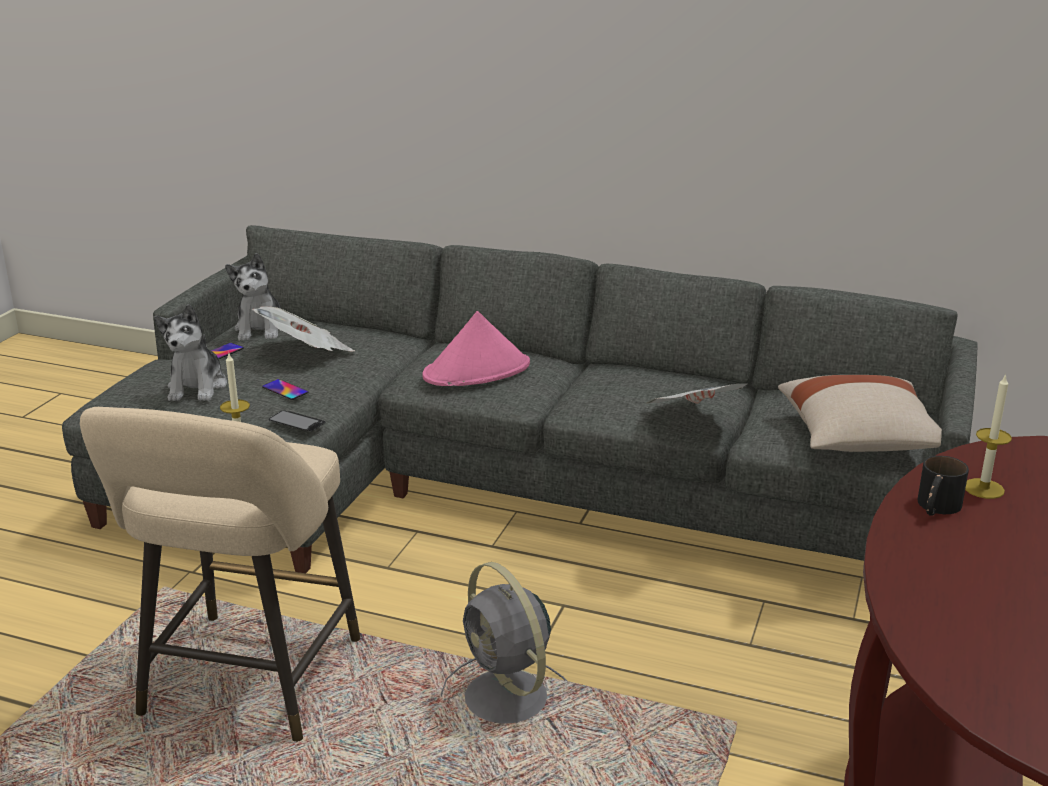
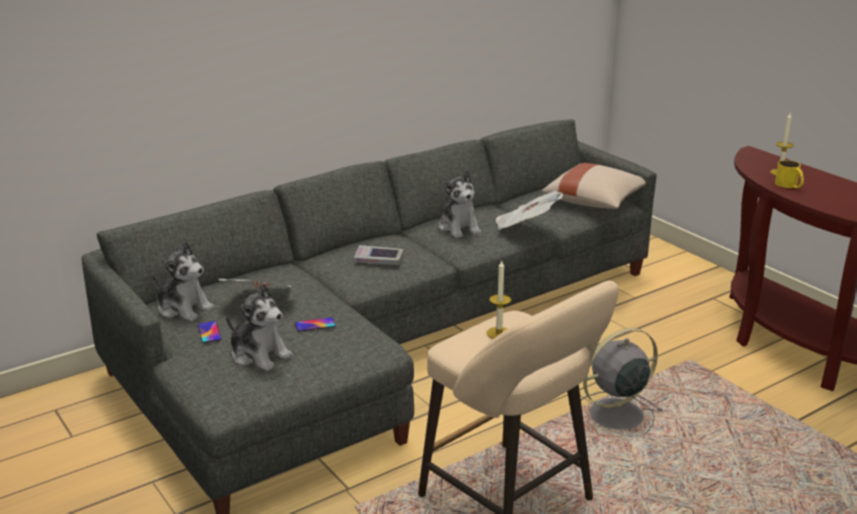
camera: 55 degrees left, 0 degrees up
phone [269,410,326,431] -> none
pink hat [423,311,530,386] -> book [354,245,404,265]
grey fan [441,562,567,724] -> grey fan turned 150 degrees clockwise [581,328,663,435]
black mug [918,456,969,516] -> yellow mug [775,160,804,188]
none -> plush toy [439,170,481,238]

